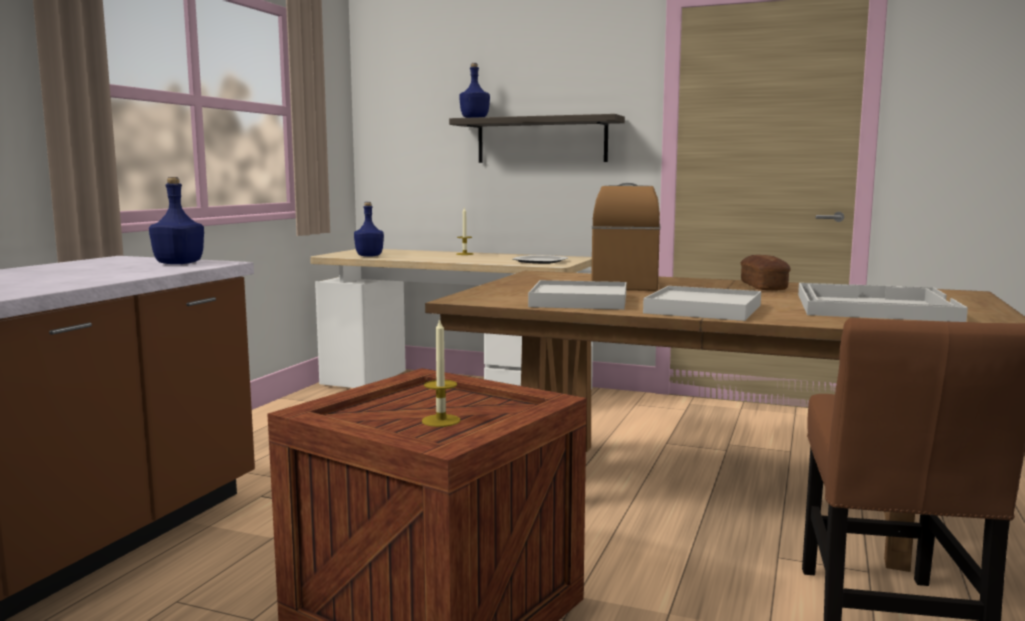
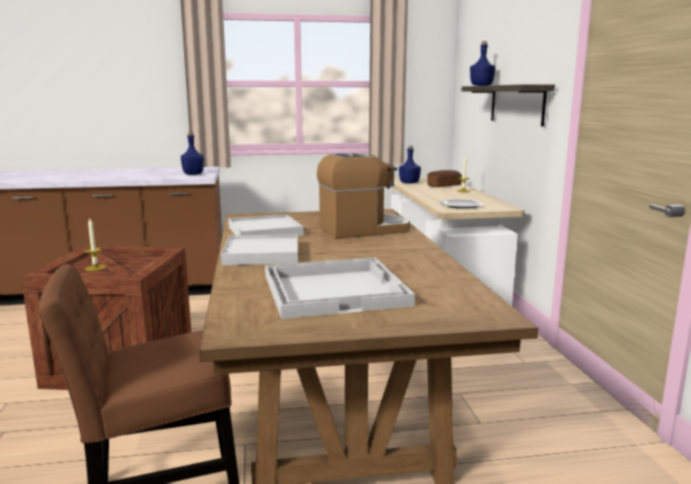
camera: 60 degrees right, 5 degrees up
bread [740,255,791,291] -> bread moved to [427,170,462,187]

